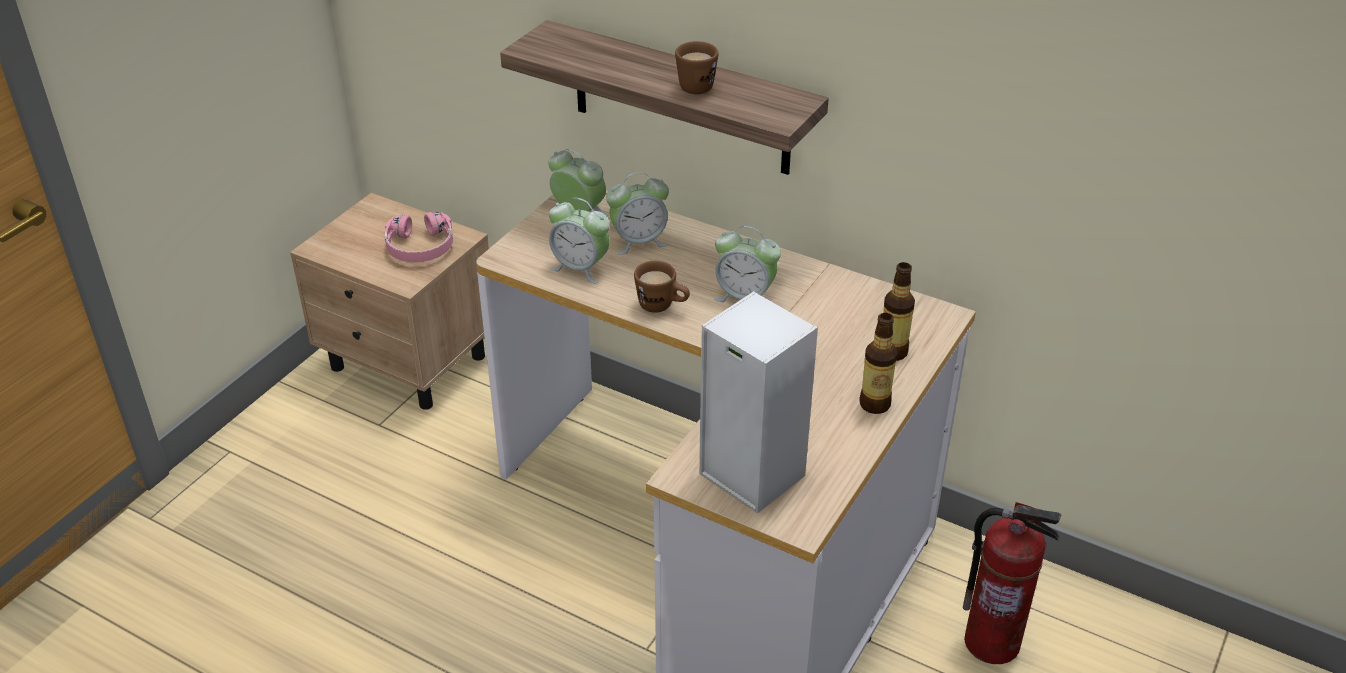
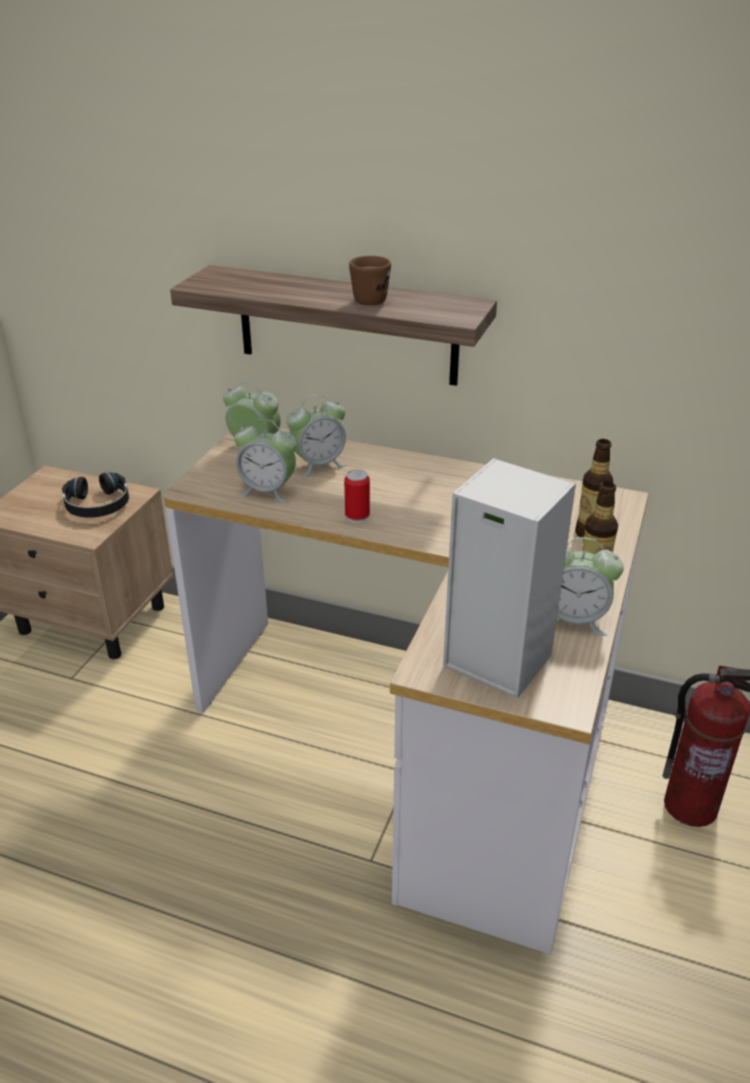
camera: 10 degrees left, 5 degrees down
pink headphones [385,212,453,262] -> black headphones [62,472,129,518]
brown mug [634,261,690,313] -> can [344,469,370,523]
alarm clock [714,226,781,302] -> alarm clock moved to [556,537,624,636]

